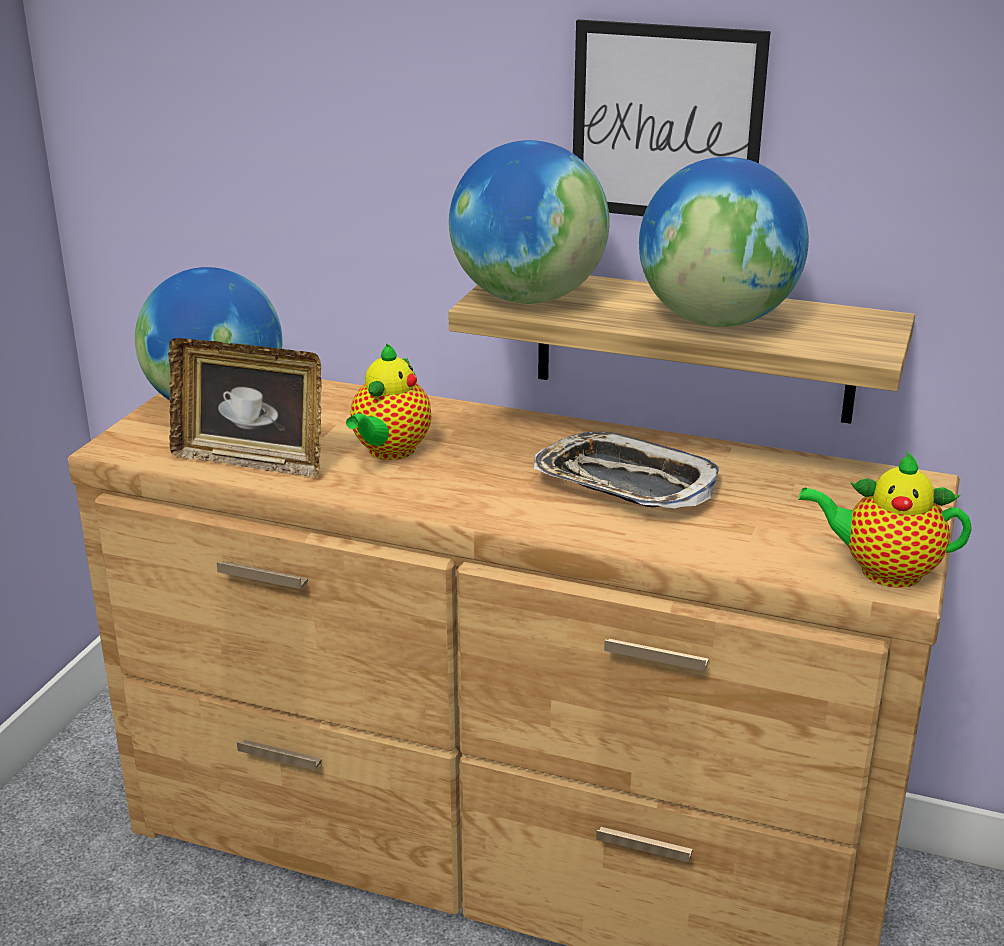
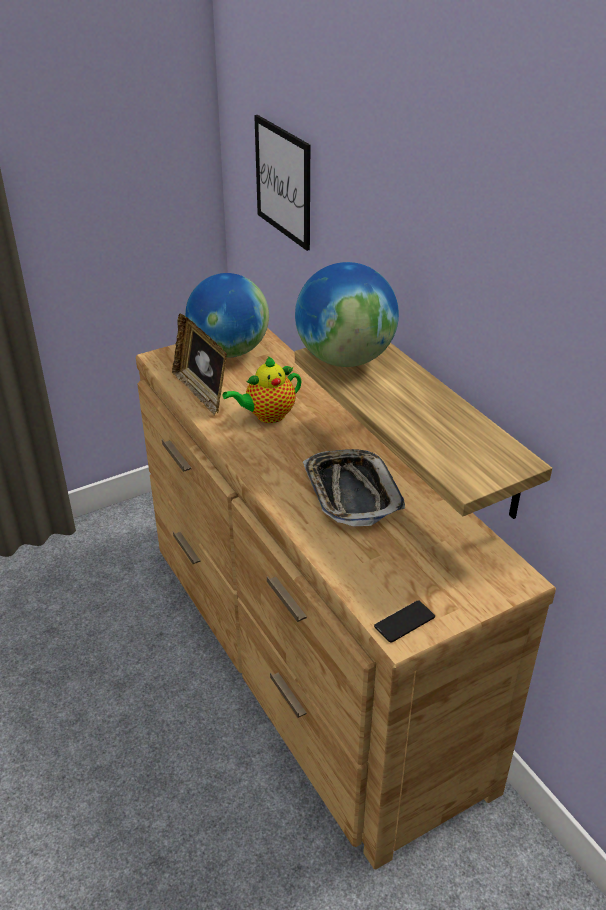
camera: 40 degrees right, 10 degrees up
picture [573,20,771,216] -> picture moved to [254,115,310,251]
globe [639,157,809,327] -> none
teapot [799,451,972,588] -> phone [374,600,435,643]

